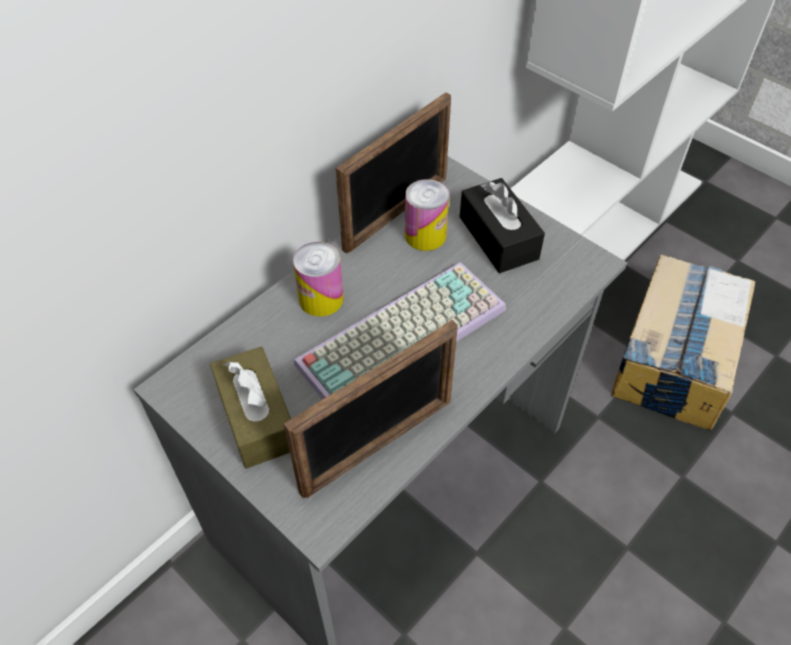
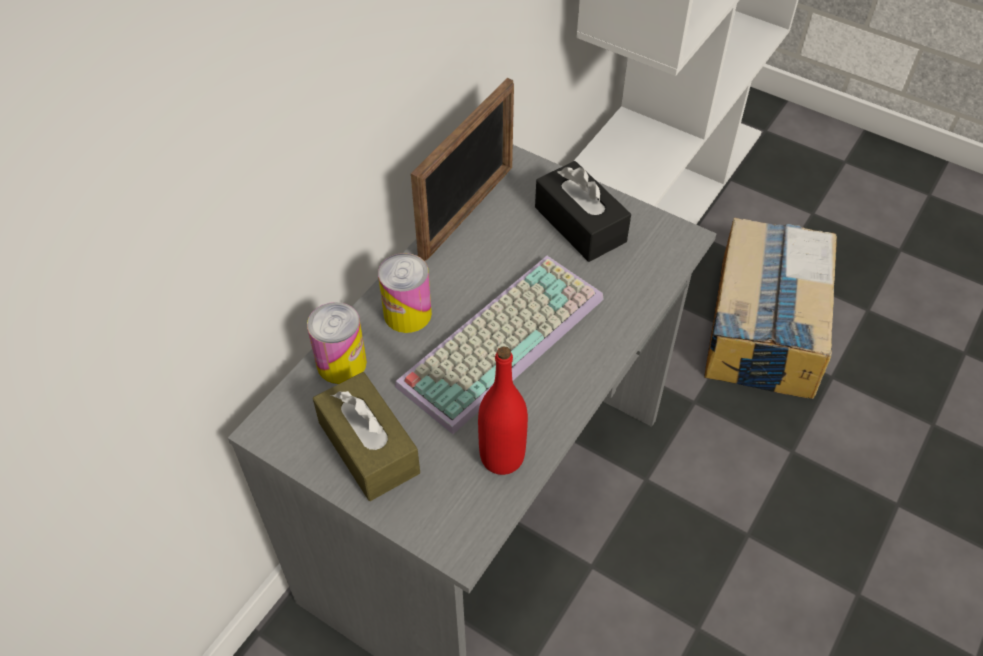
camera: 10 degrees left, 0 degrees up
picture frame [284,319,458,499] -> red bottle [478,346,528,475]
can [405,179,449,251] -> can moved to [307,302,367,384]

